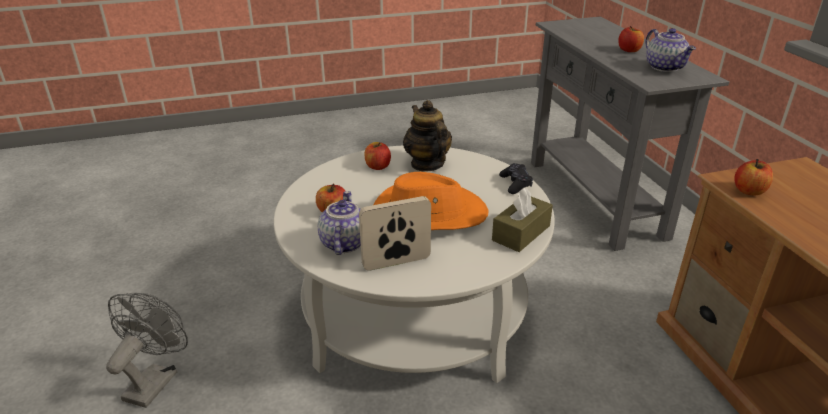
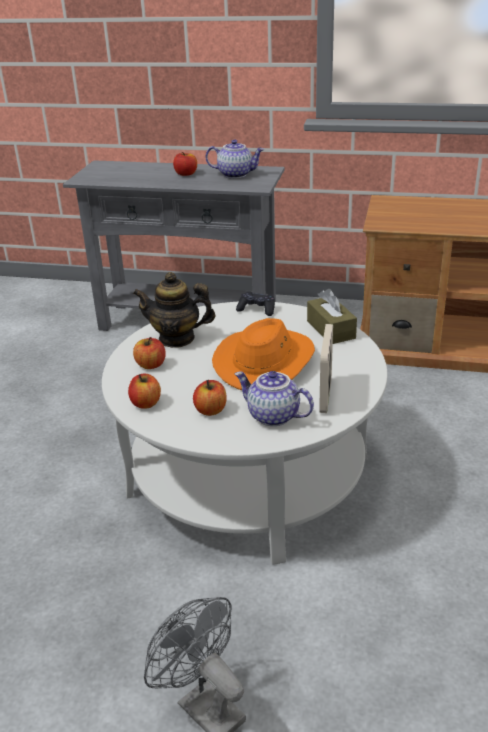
camera: 60 degrees left, 0 degrees up
apple [734,159,773,196] -> apple moved to [128,373,161,409]

